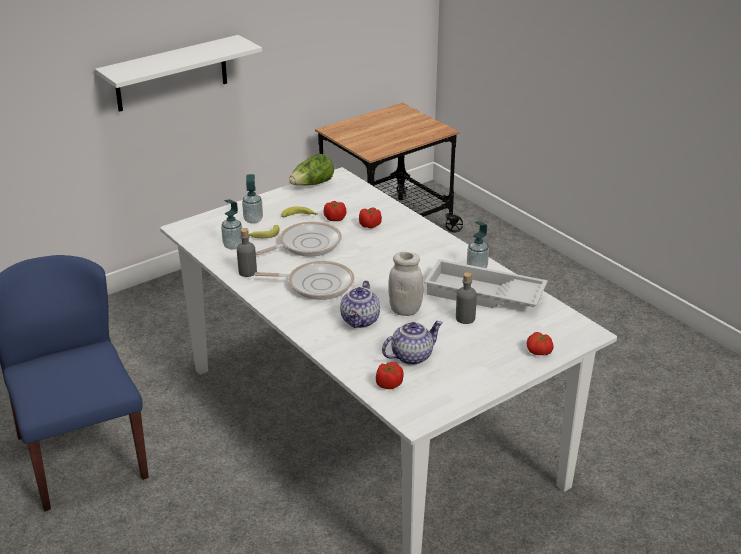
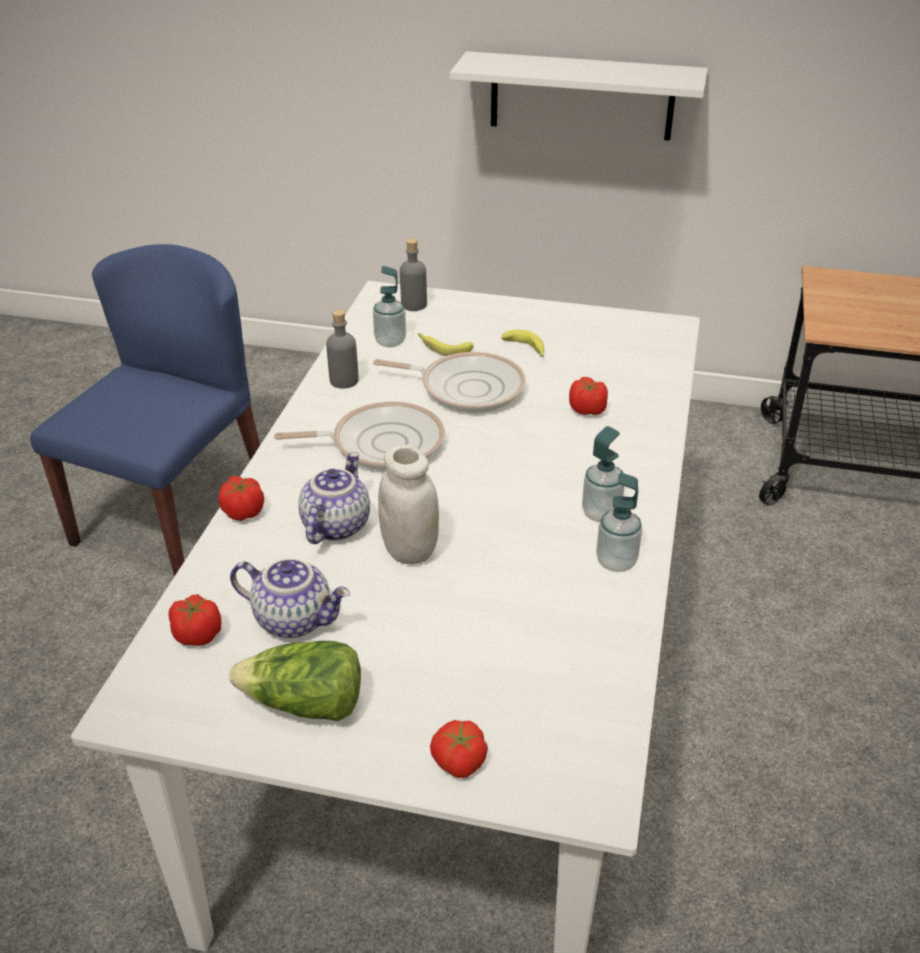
camera: 50 degrees right, 5 degrees up
soap dispenser [242,174,263,224] -> soap dispenser moved to [582,426,624,522]
frying pan [255,261,354,300] -> frying pan turned 60 degrees counterclockwise [274,402,445,471]
lettuce [289,154,334,186] -> lettuce moved to [229,641,361,721]
tomato [324,201,346,221] -> tomato moved to [219,476,264,521]
teapot [340,280,380,328] -> teapot turned 135 degrees clockwise [298,452,370,544]
white tray [424,259,548,308] -> none
grey bottle [456,272,477,324] -> grey bottle moved to [400,238,427,311]

